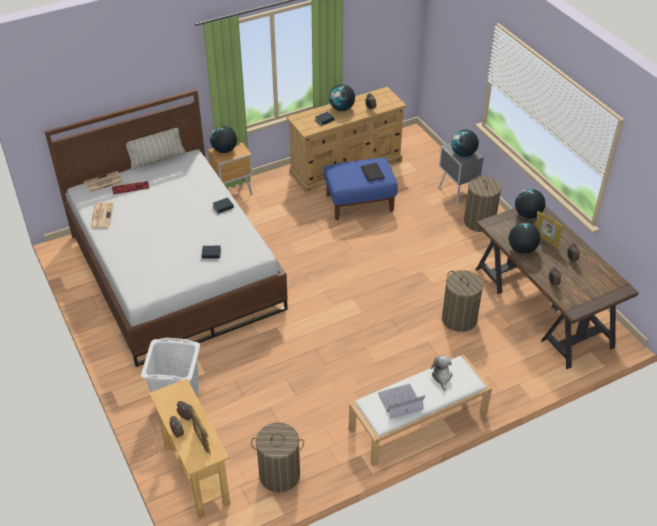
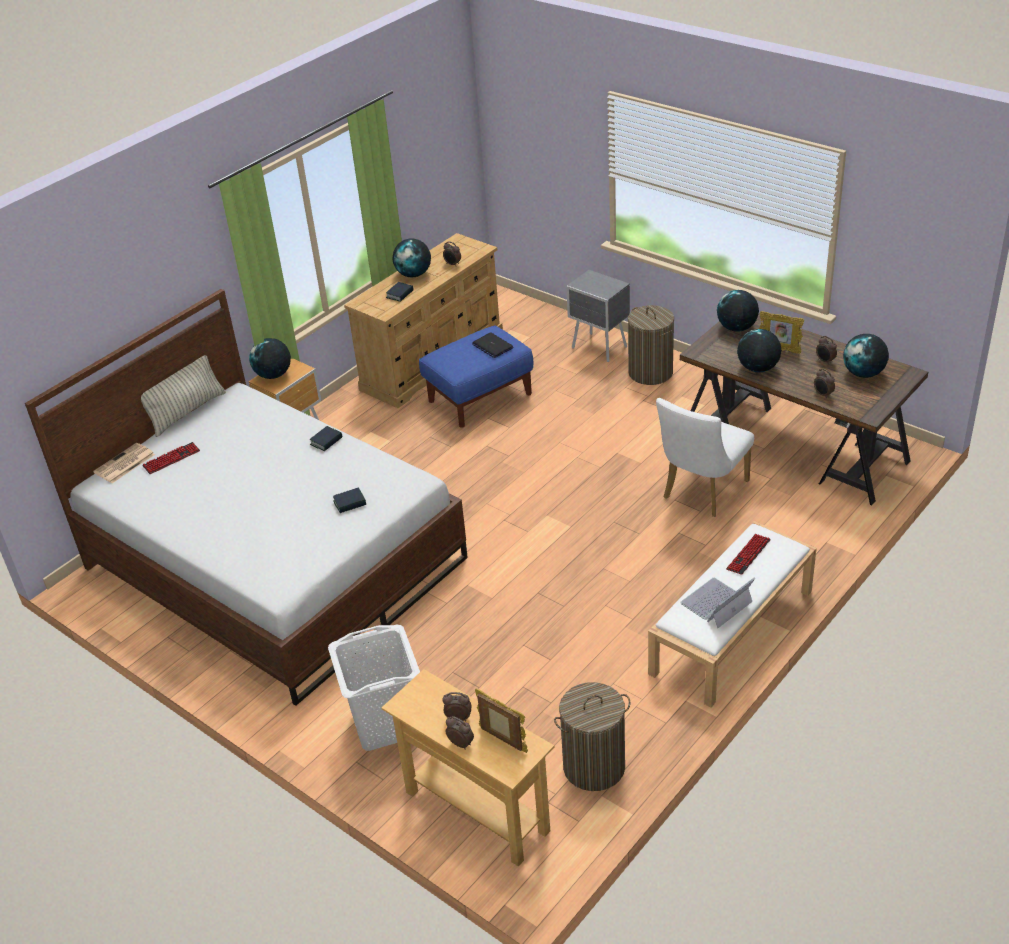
camera: 20 degrees left, 5 degrees down
newspaper [90,202,113,229] -> none
plush toy [431,355,453,391] -> keyboard [726,534,771,575]
laundry basket [442,270,483,332] -> white chair [656,398,754,517]
globe [451,129,479,157] -> globe moved to [843,334,889,378]

